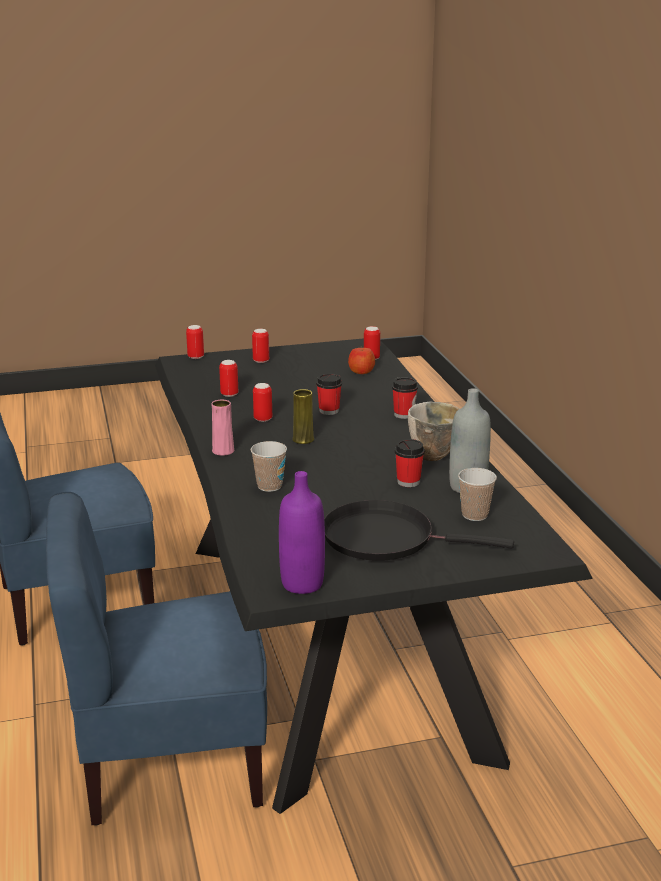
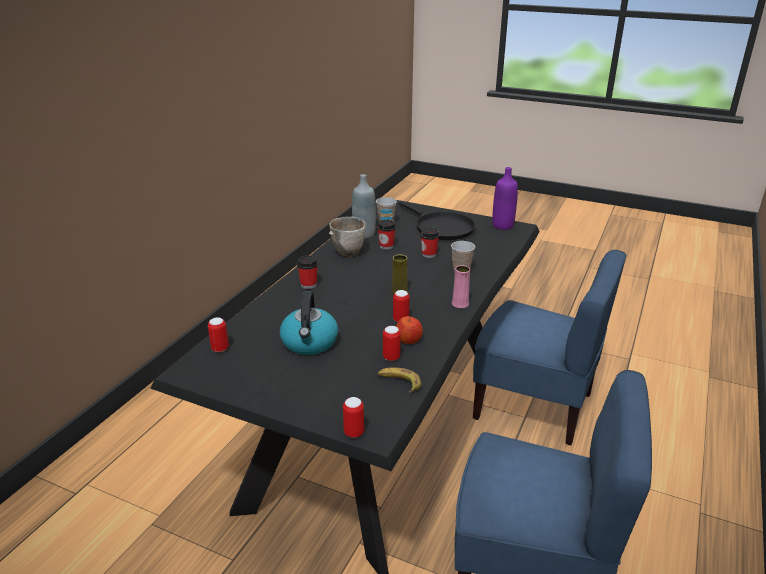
camera: 140 degrees left, 5 degrees up
can [252,329,269,363] -> none
cup [316,373,342,415] -> cup moved to [420,227,439,258]
apple [348,347,375,374] -> apple moved to [396,316,423,344]
none -> kettle [280,291,338,355]
none -> banana [378,368,422,393]

